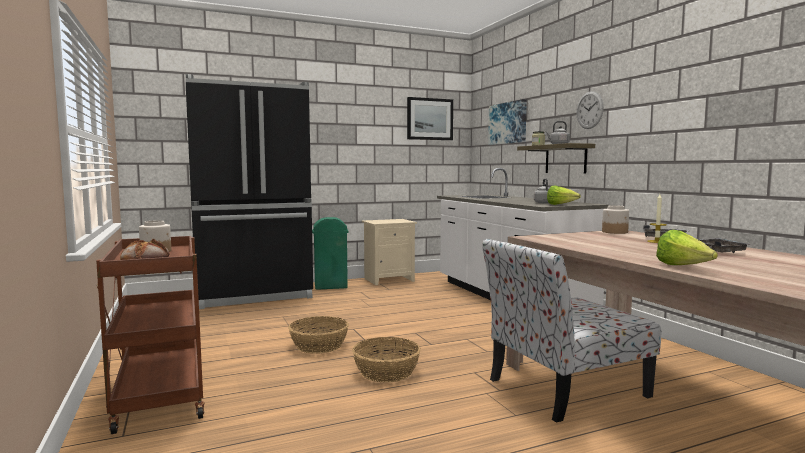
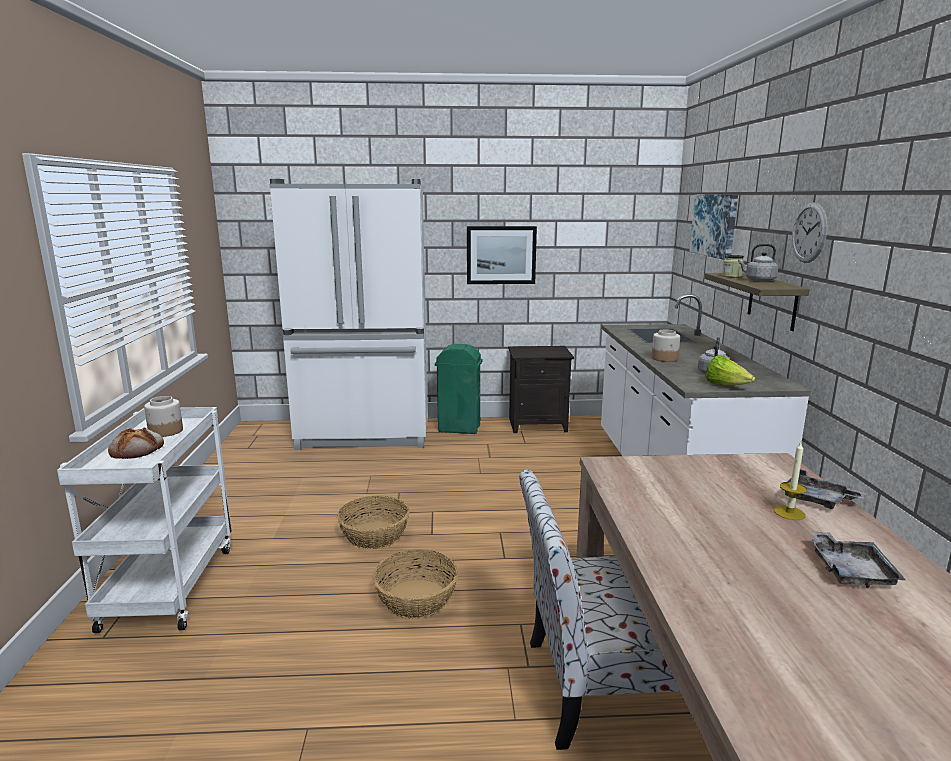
camera: 20 degrees right, 10 degrees up
brown cart [96,236,205,434] -> white cart [57,407,232,633]
black fridge [186,74,313,309] -> white fridge [269,179,428,450]
beige nightstand [362,219,417,285] -> black nightstand [508,346,574,433]
picture [407,97,453,140] -> picture moved to [467,226,537,284]
jar [602,205,629,234] -> jar moved to [652,330,680,362]
lettuce [656,230,718,265] -> none

